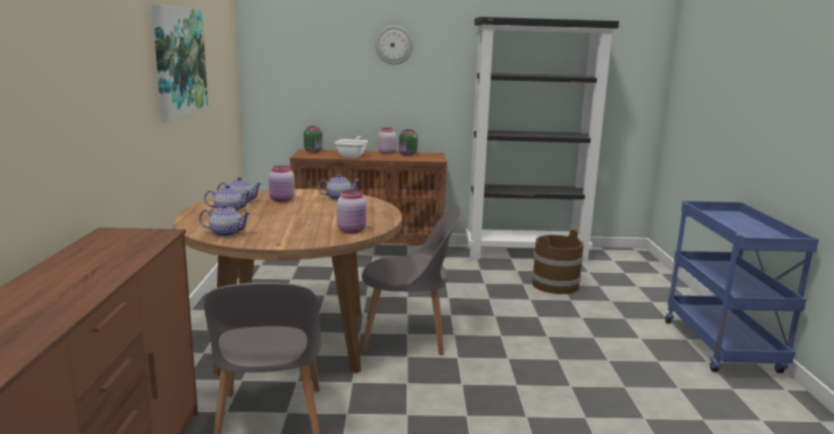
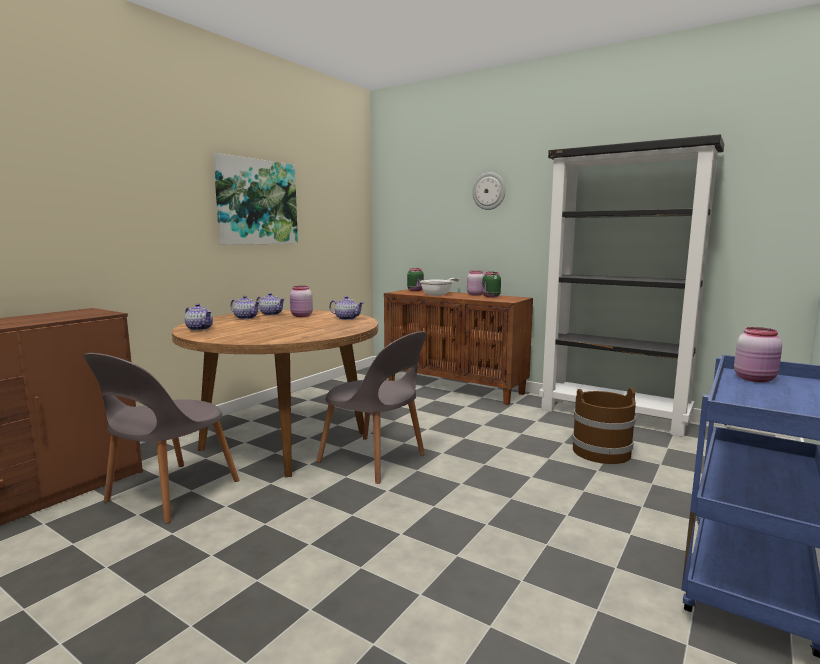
camera: 35 degrees right, 5 degrees down
pink jar [337,190,367,234] -> pink jar moved to [734,327,782,382]

